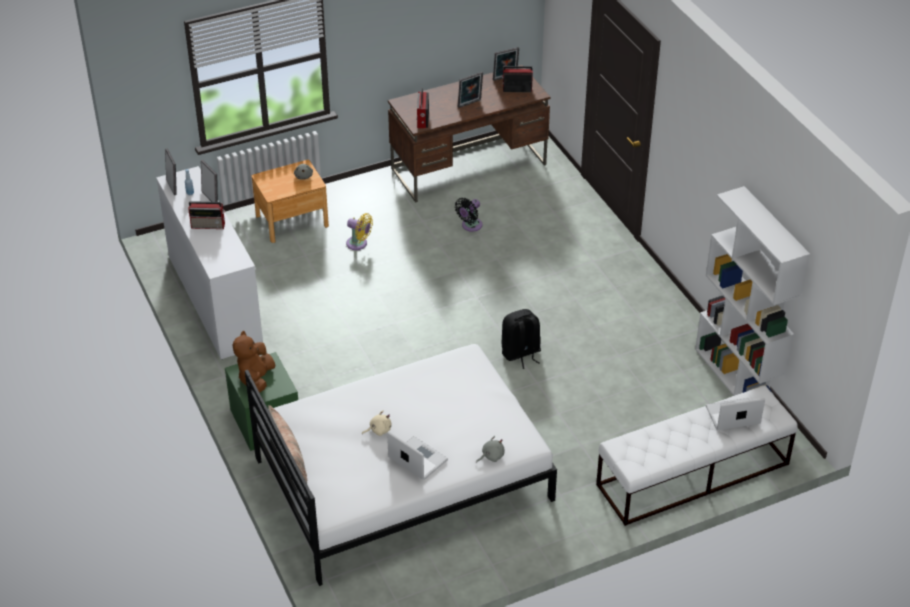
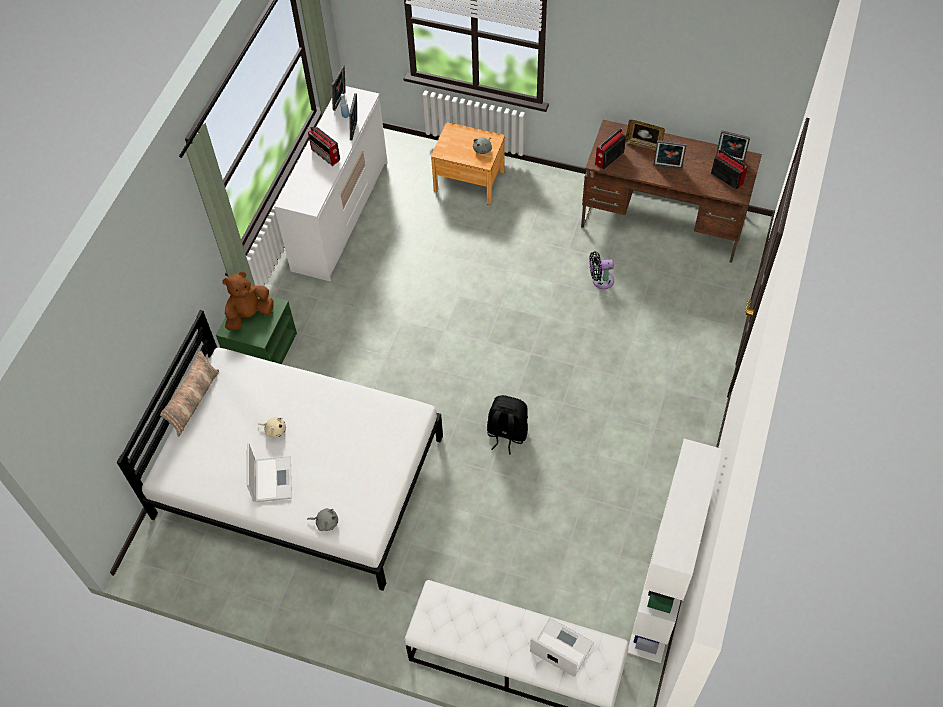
camera: 45 degrees right, 15 degrees up
yellow fan [346,213,373,250] -> none
none -> picture frame [625,120,665,151]

